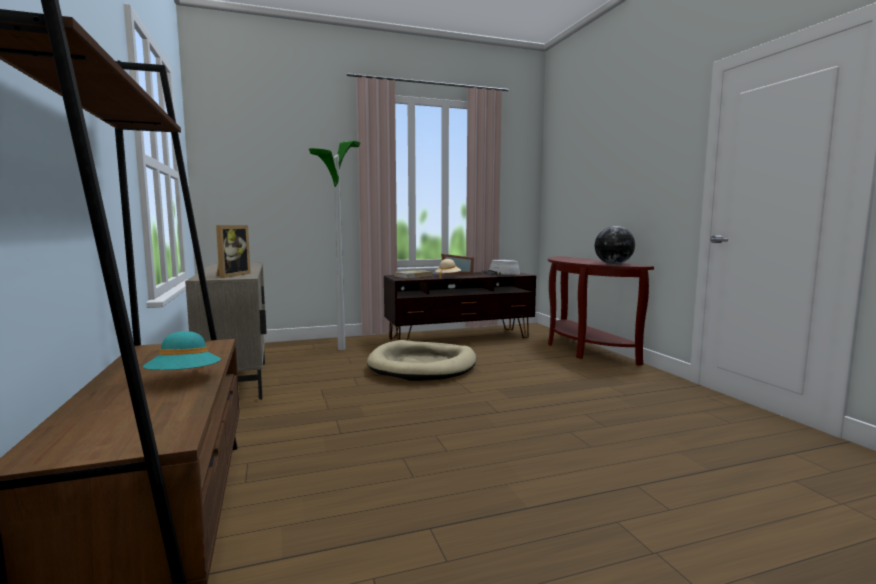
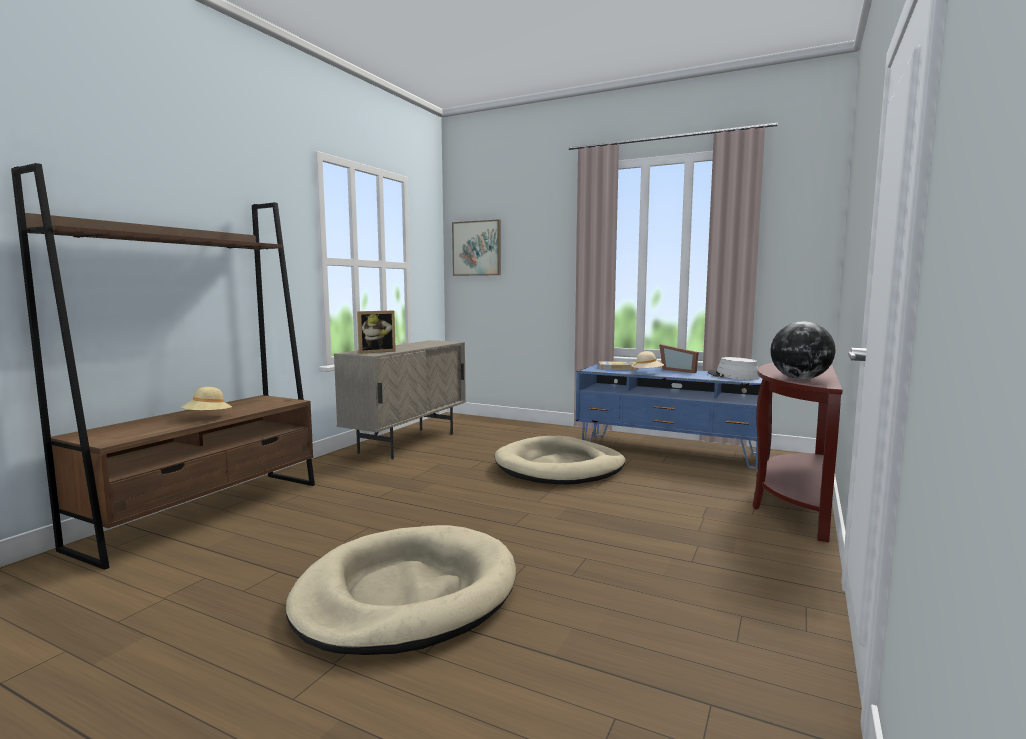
camera: 45 degrees right, 0 degrees up
turquoise hat [143,331,221,370] -> beige hat [181,387,232,414]
floor lamp [309,141,360,350] -> none
brown tv stand [384,272,536,340] -> blue tv stand [576,364,762,469]
none -> beige dog bed [286,525,516,655]
none -> picture [452,219,501,276]

